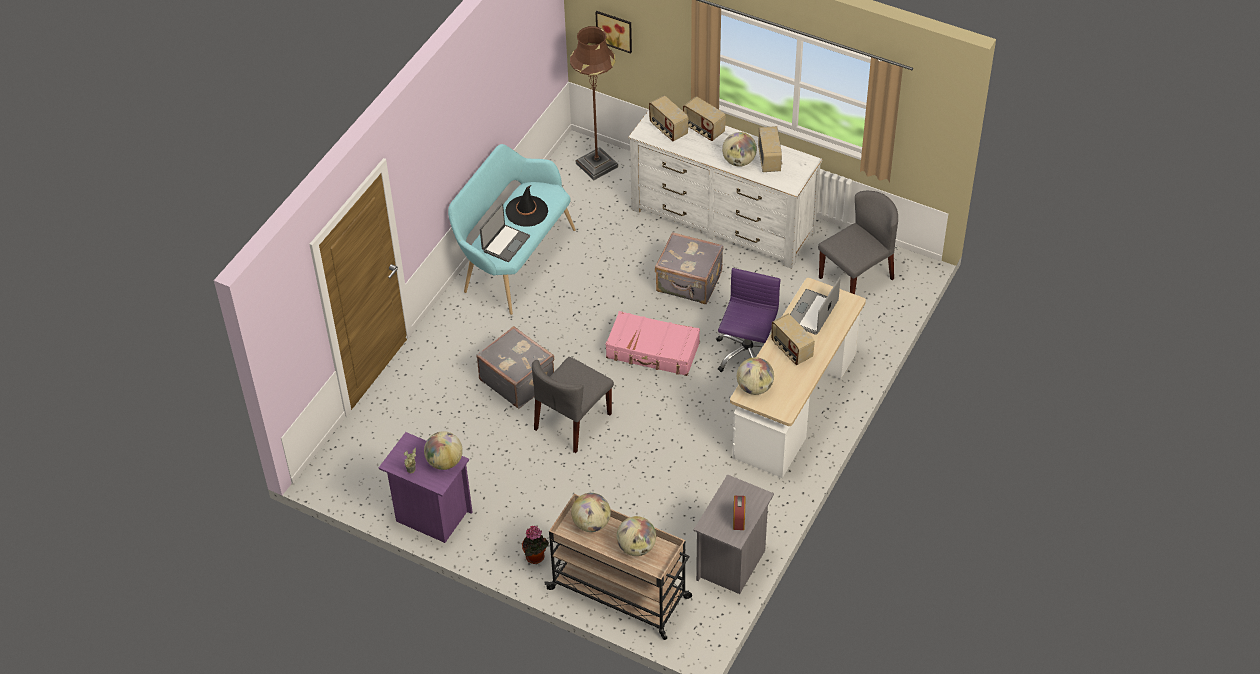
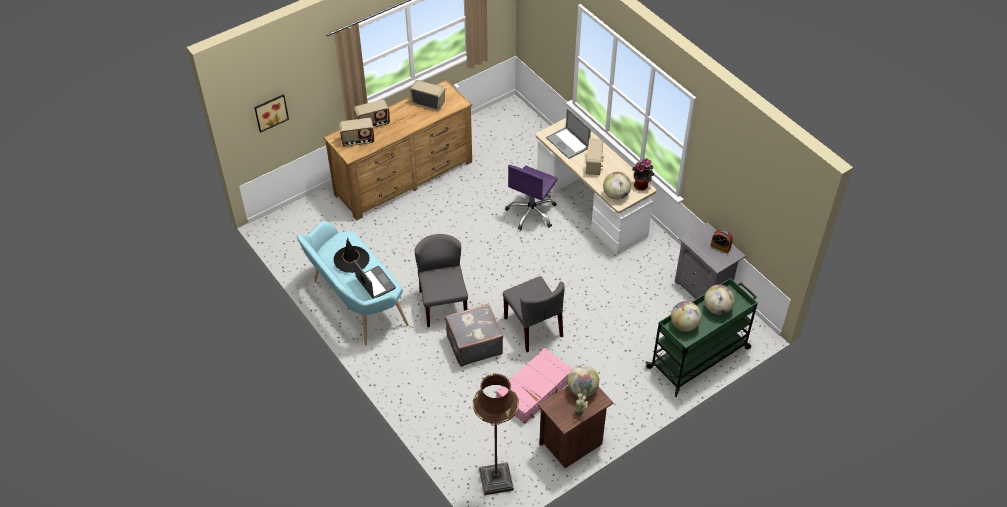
camera: 65 degrees left, 0 degrees up
purple nightstand [379,432,472,543] -> brown nightstand [538,386,614,468]
potted plant [522,526,549,564] -> potted plant moved to [632,158,654,191]
beige cart [544,494,692,640] -> green cart [646,278,758,397]
brown floor lamp [570,26,618,180] -> brown floor lamp moved to [473,374,519,495]
pink suitcase [606,311,700,376] -> pink suitcase moved to [496,348,573,424]
white dresser [628,110,823,269] -> brown dresser [323,80,472,221]
grey suitcase [655,232,723,304] -> none
purple office chair [716,268,781,372] -> purple office chair turned 105 degrees counterclockwise [505,165,558,230]
globe [722,132,757,167] -> none
radio [771,314,815,365] -> radio turned 75 degrees counterclockwise [586,139,604,175]
grey chair [818,191,898,294] -> grey chair moved to [415,234,468,327]

